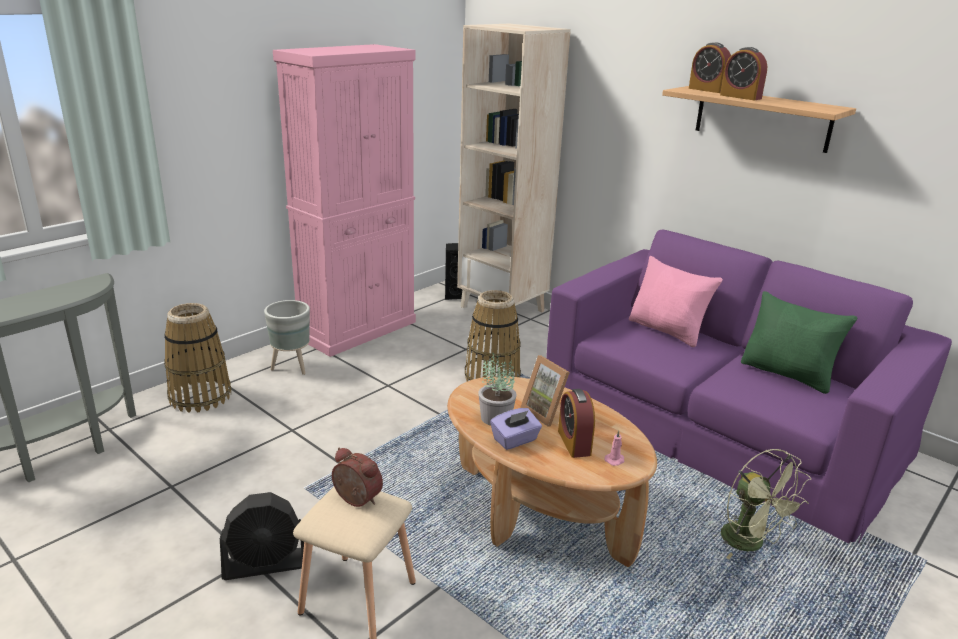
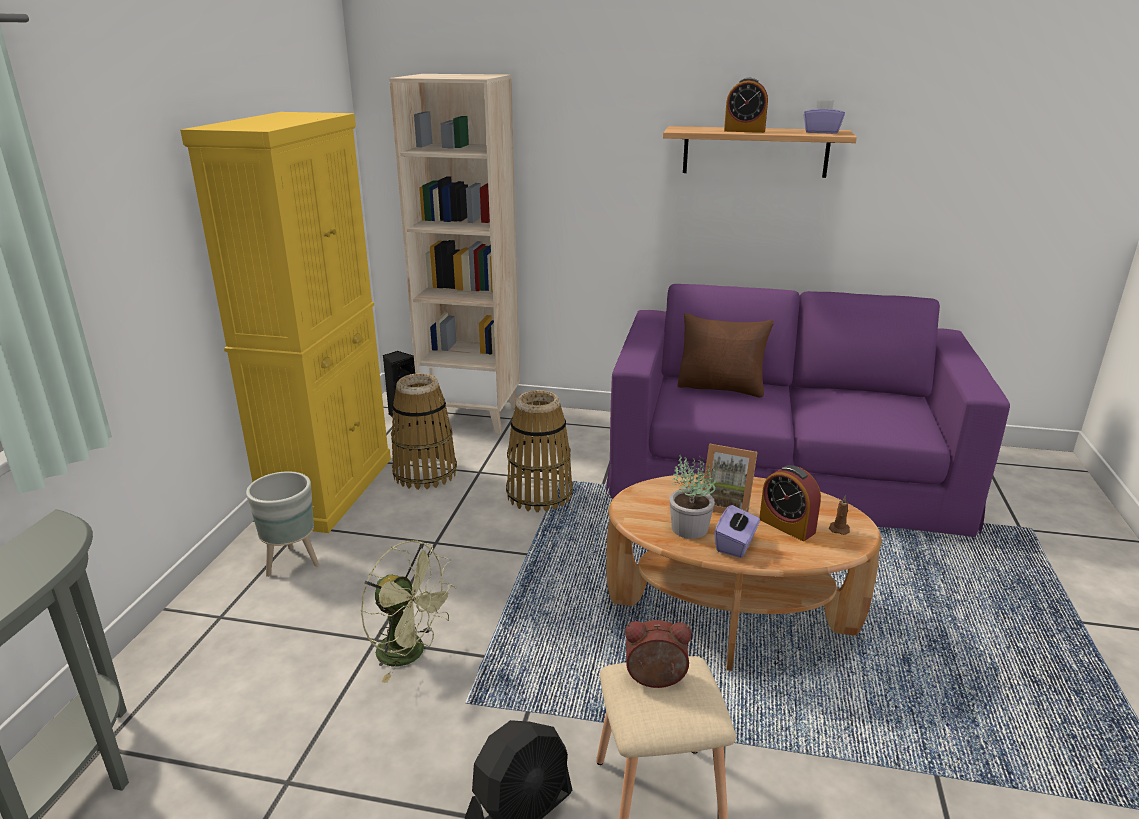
camera: 30 degrees left, 0 degrees up
basket [164,303,231,413] -> basket moved to [391,373,457,490]
pink cabinet [273,44,416,357] -> yellow cabinet [180,112,391,533]
pink candle [604,430,625,466] -> brown candle [829,496,850,535]
pink pillow [629,256,723,347] -> brown pillow [678,313,774,398]
alarm clock [689,42,731,93] -> none
green fan [721,449,811,559] -> green fan moved to [361,540,456,683]
green pillow [741,291,857,394] -> none
none -> purple tissue box [803,100,845,134]

